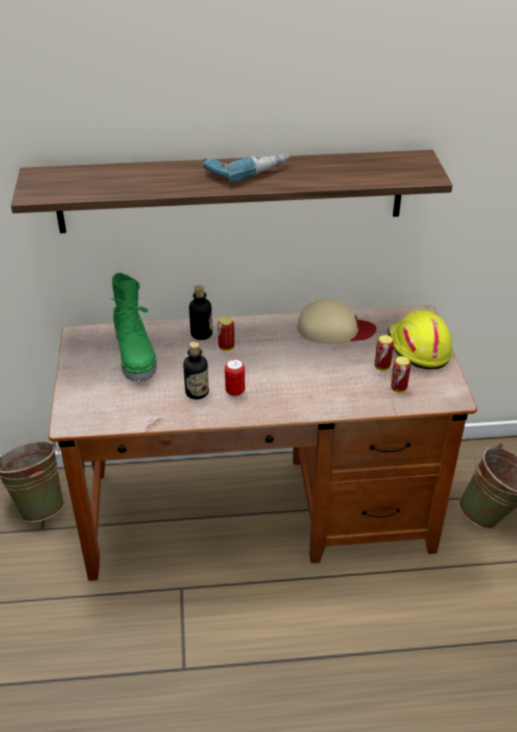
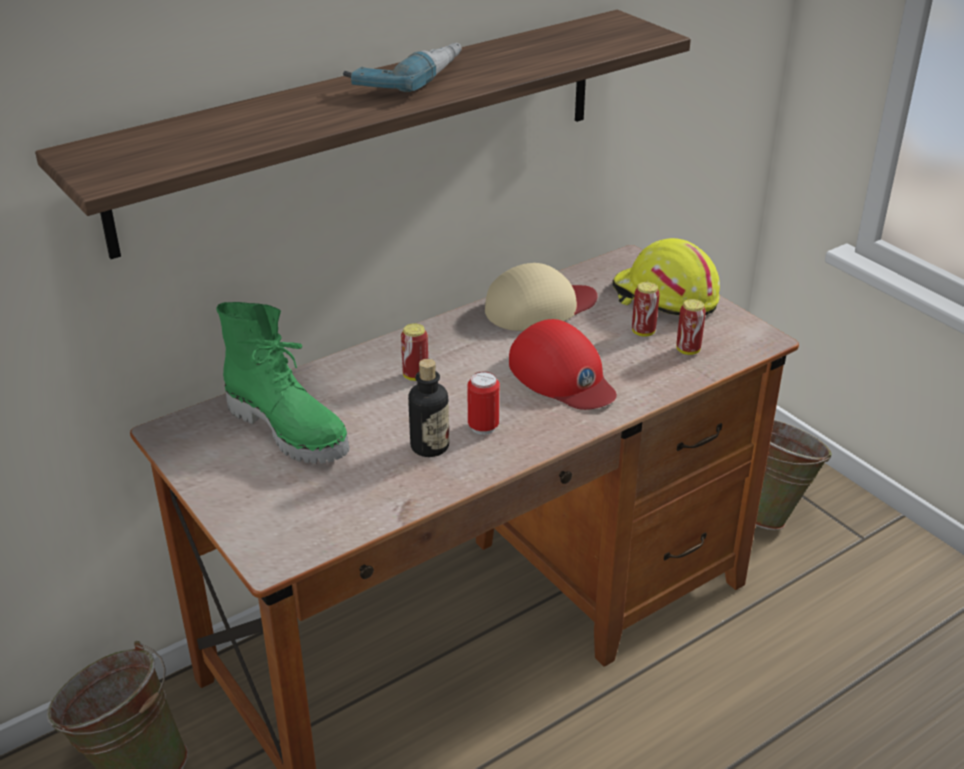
camera: 30 degrees left, 5 degrees down
bottle [189,285,213,340] -> none
none -> red cap [509,319,617,410]

